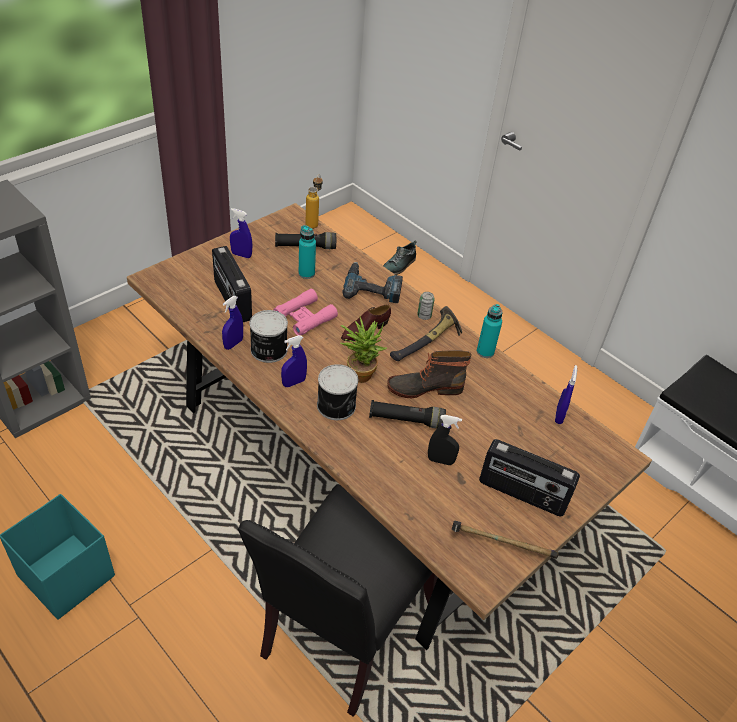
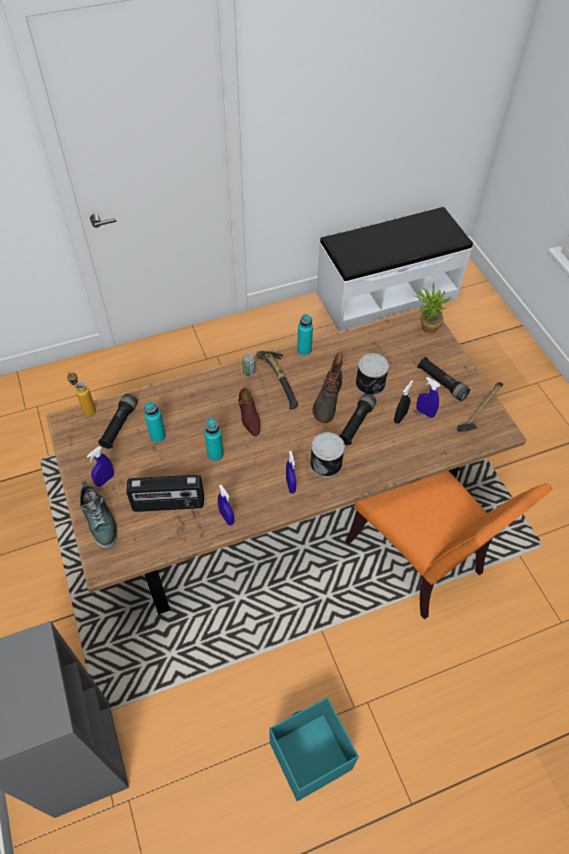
camera: 65 degrees left, 10 degrees up
black chair [238,484,438,717] -> orange chair [345,471,553,619]
can [250,310,288,363] -> can moved to [355,353,389,396]
pink binoculars [273,289,338,336] -> turquoise bottle [205,418,223,461]
potted plant [341,317,387,383] -> potted plant moved to [413,282,451,333]
power drill [342,262,403,303] -> none
shoe [383,241,417,275] -> shoe moved to [80,481,117,549]
radio [479,439,580,516] -> black flashlight [417,357,470,401]
blue spray bottle [555,365,577,424] -> blue spray bottle moved to [416,377,441,418]

